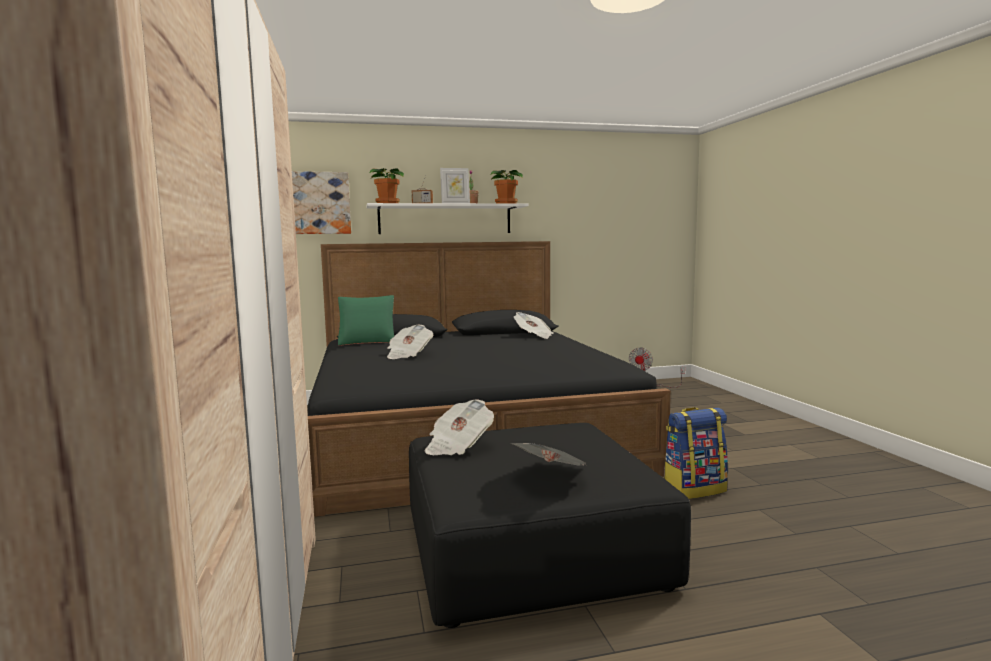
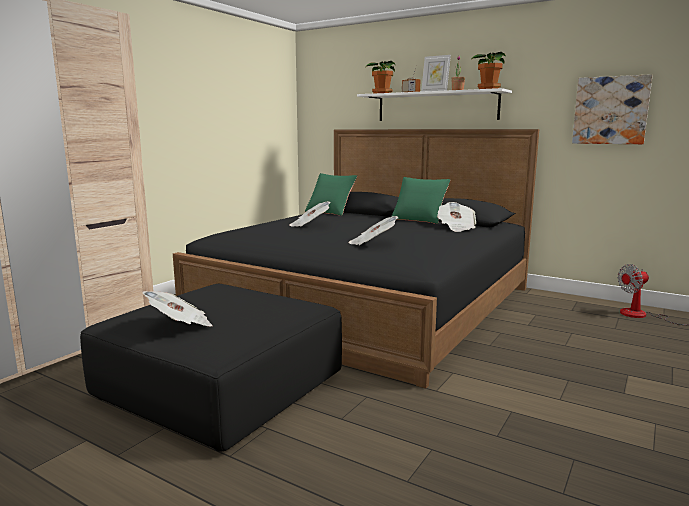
camera: 45 degrees right, 5 degrees up
picture [292,171,351,234] -> picture moved to [572,74,653,144]
newspaper [425,399,494,455] -> newspaper moved to [349,216,398,245]
backpack [664,407,728,499] -> none
none -> green pillow [392,177,450,224]

